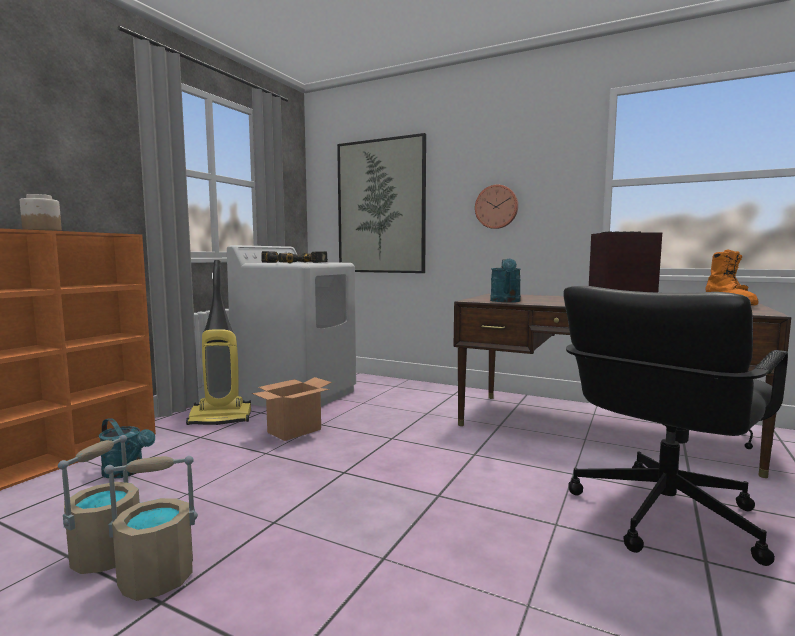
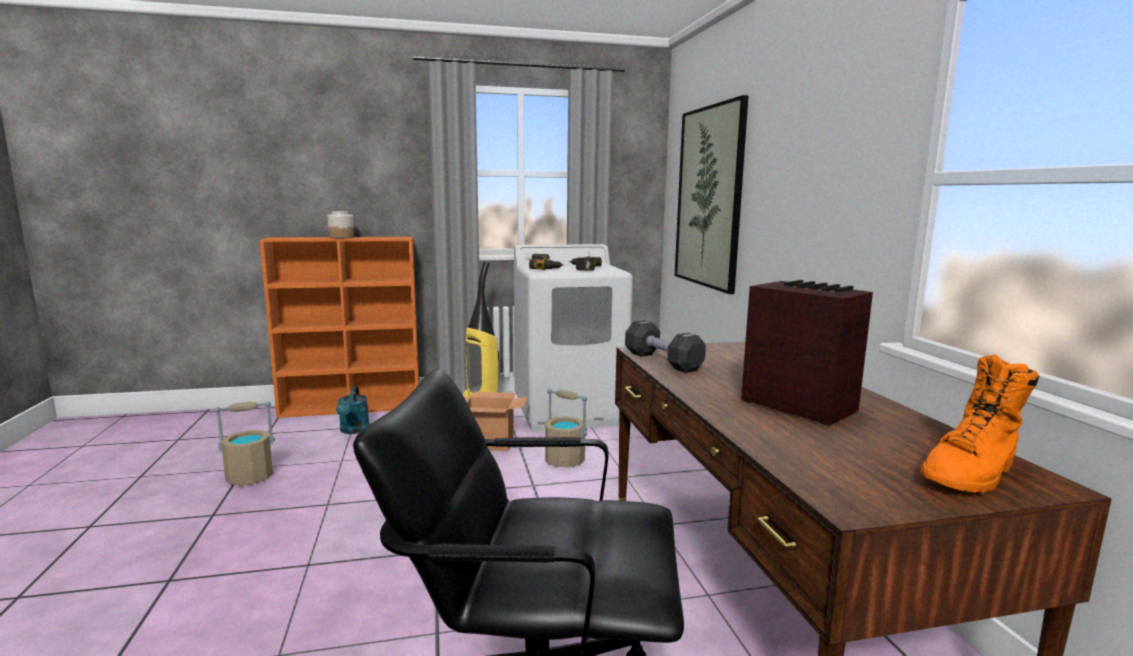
camera: 50 degrees right, 5 degrees up
beige bucket [104,456,198,601] -> beige bucket moved to [545,388,587,468]
wall clock [475,185,518,229] -> none
turquoise watering can [490,259,521,302] -> black dumbbell [625,320,706,373]

